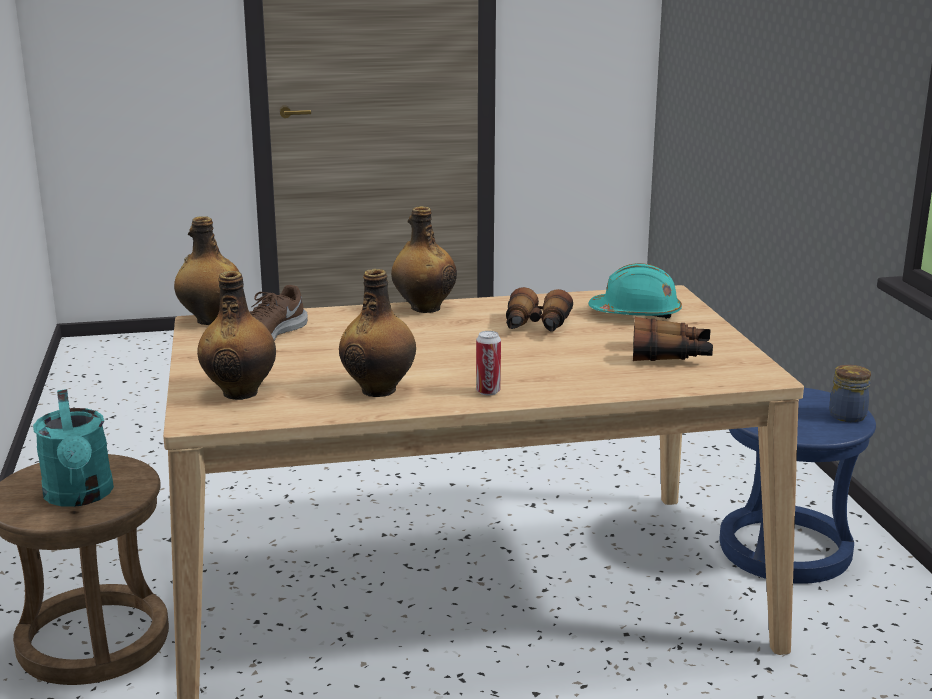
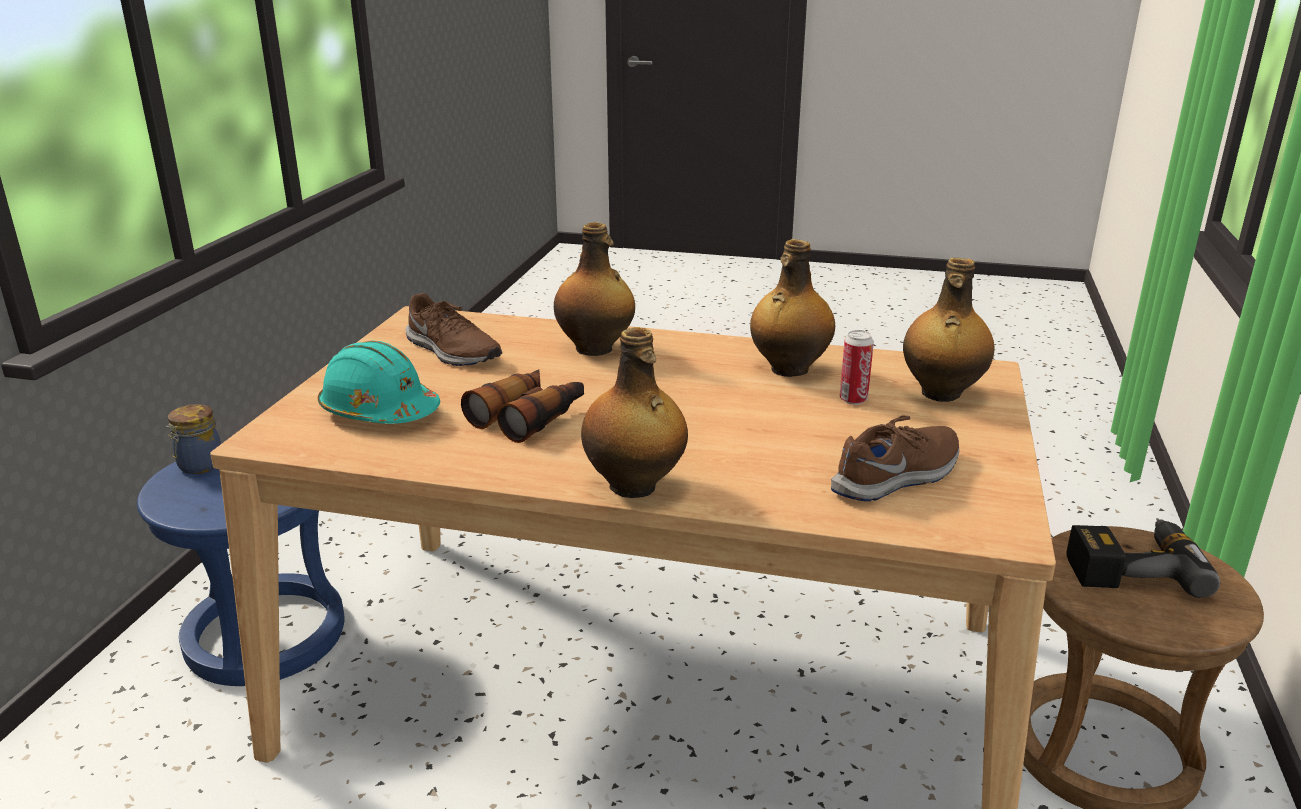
camera: 155 degrees left, 5 degrees up
turquoise watering can [33,389,114,507] -> power drill [1066,518,1220,598]
bottle [174,216,239,325] -> bottle moved to [554,222,635,356]
can [476,331,501,396] -> can moved to [840,330,874,405]
binoculars [633,317,713,361] -> brown shoe [405,293,502,366]

